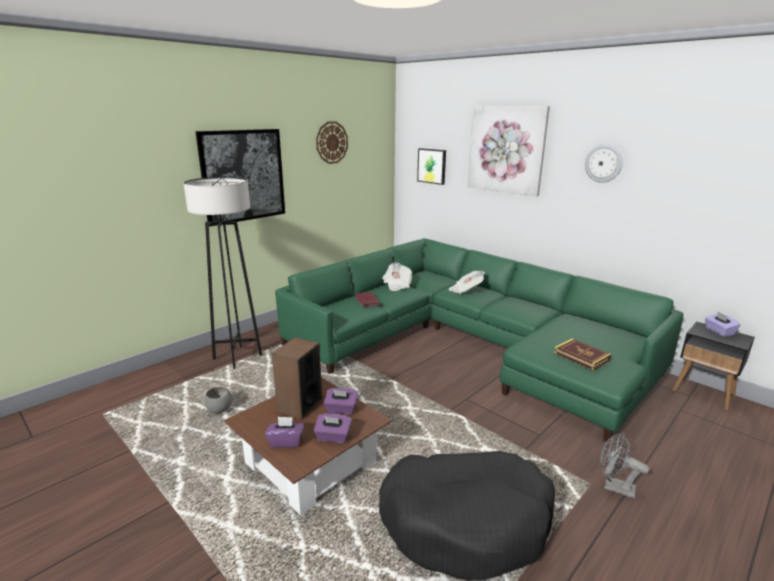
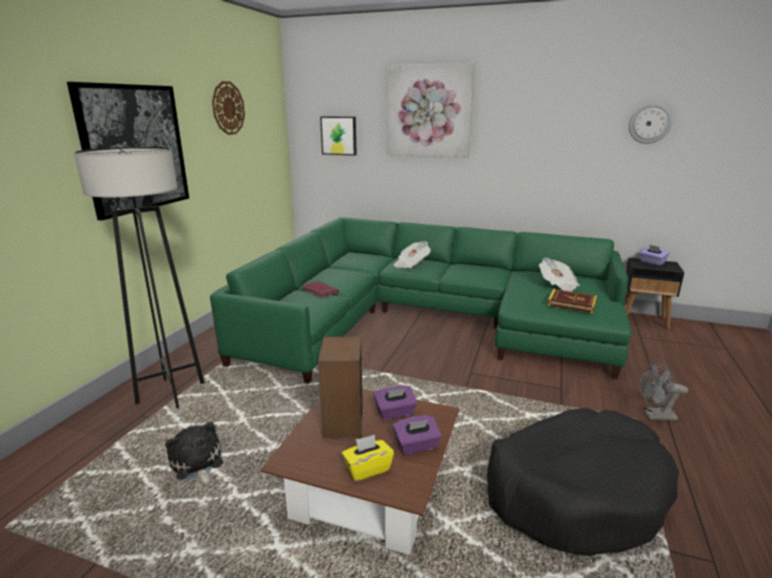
camera: 25 degrees left, 0 degrees up
grey bowl [204,386,233,414] -> plush toy [165,421,223,484]
purple tissue box [265,417,304,447] -> yellow tissue box [342,435,394,481]
newspaper [382,263,412,291] -> newspaper moved to [539,258,580,292]
wall clock [585,144,623,183] -> wall clock moved to [629,103,672,144]

